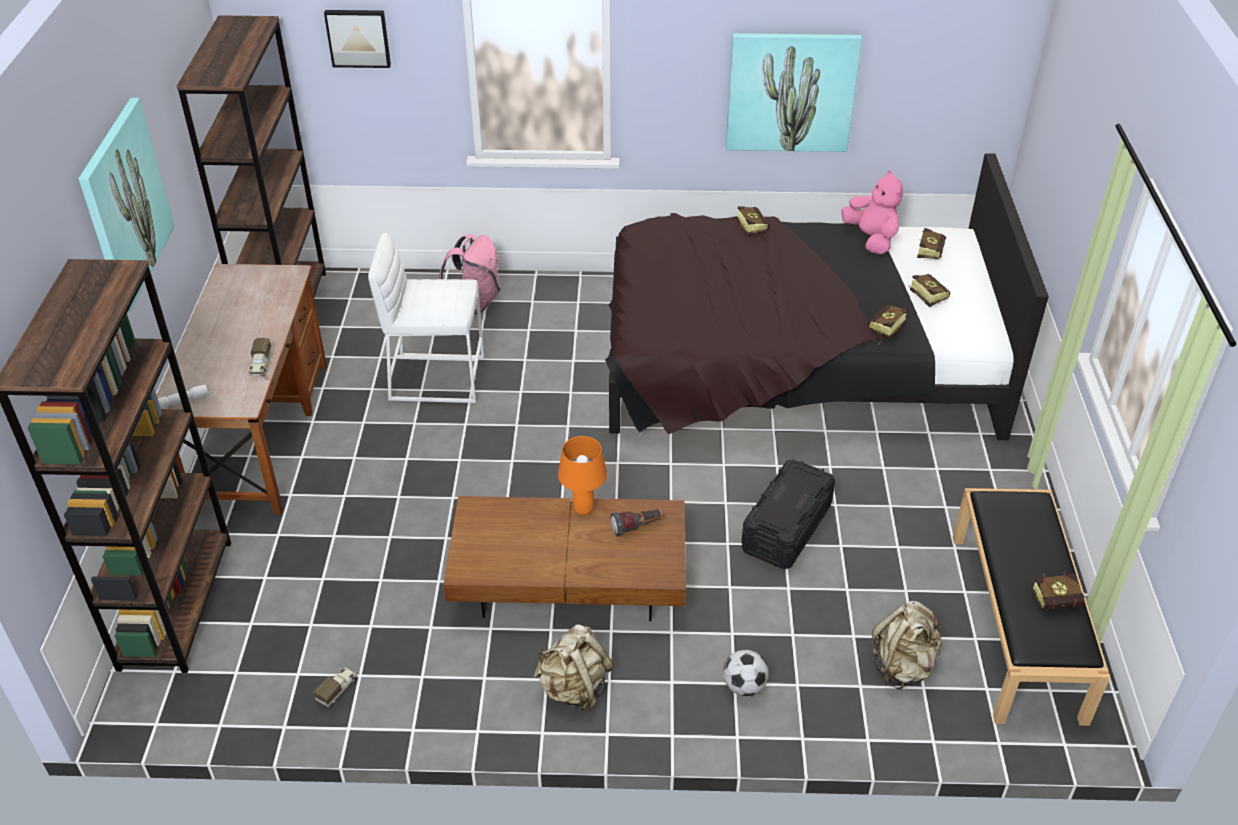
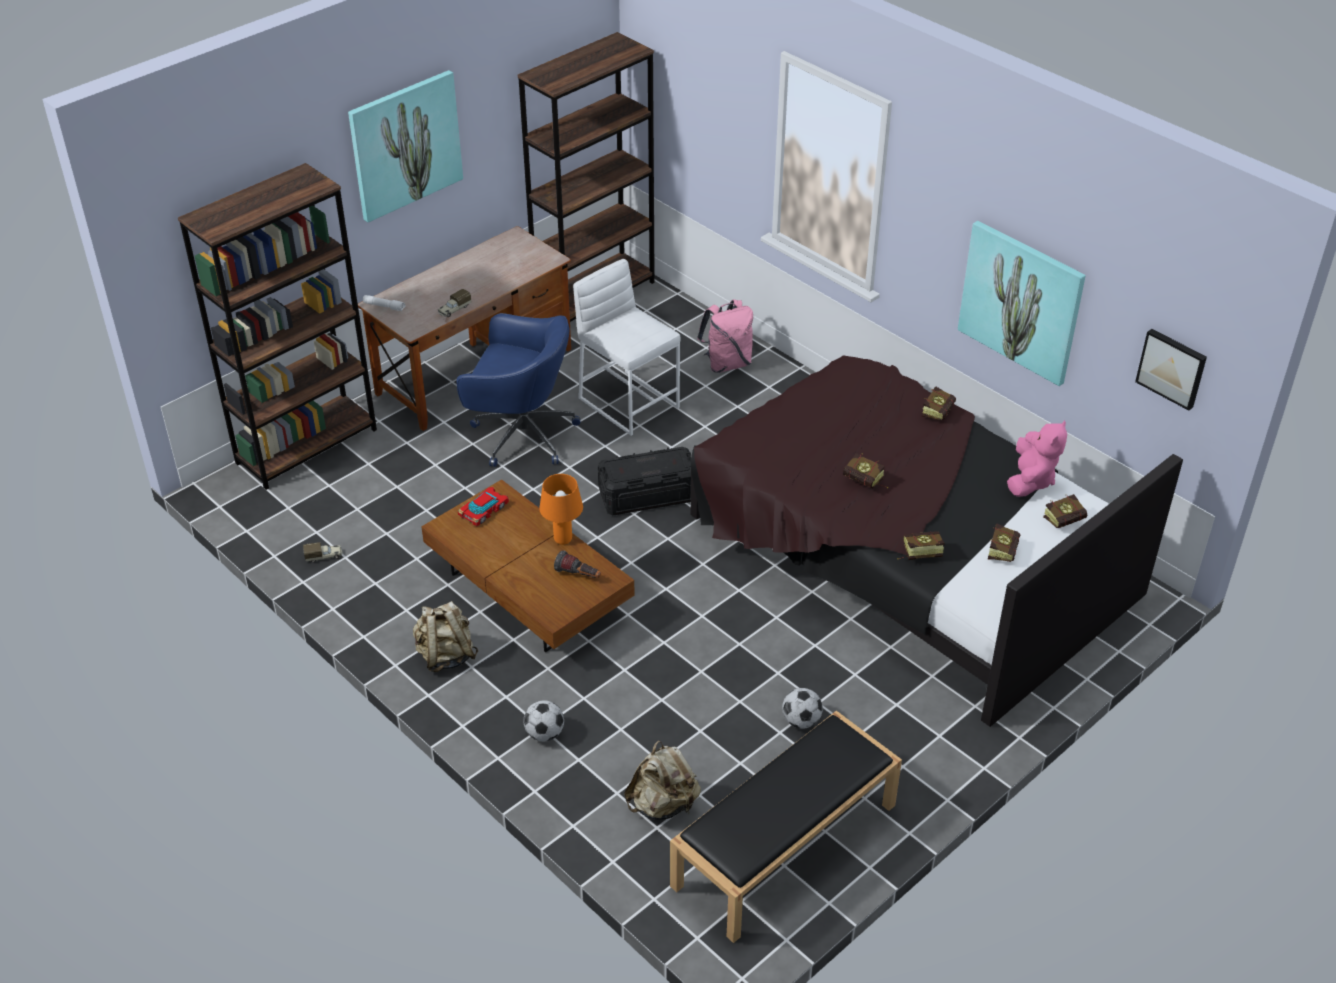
camera: 45 degrees right, 0 degrees up
picture [324,10,391,68] -> picture moved to [1135,329,1207,411]
black storage box [741,459,835,569] -> black storage box moved to [598,447,691,515]
book [1031,572,1085,610] -> book moved to [843,453,888,488]
none -> blue office chair [456,313,581,467]
none -> toy car [458,487,509,526]
none -> football [782,688,823,729]

